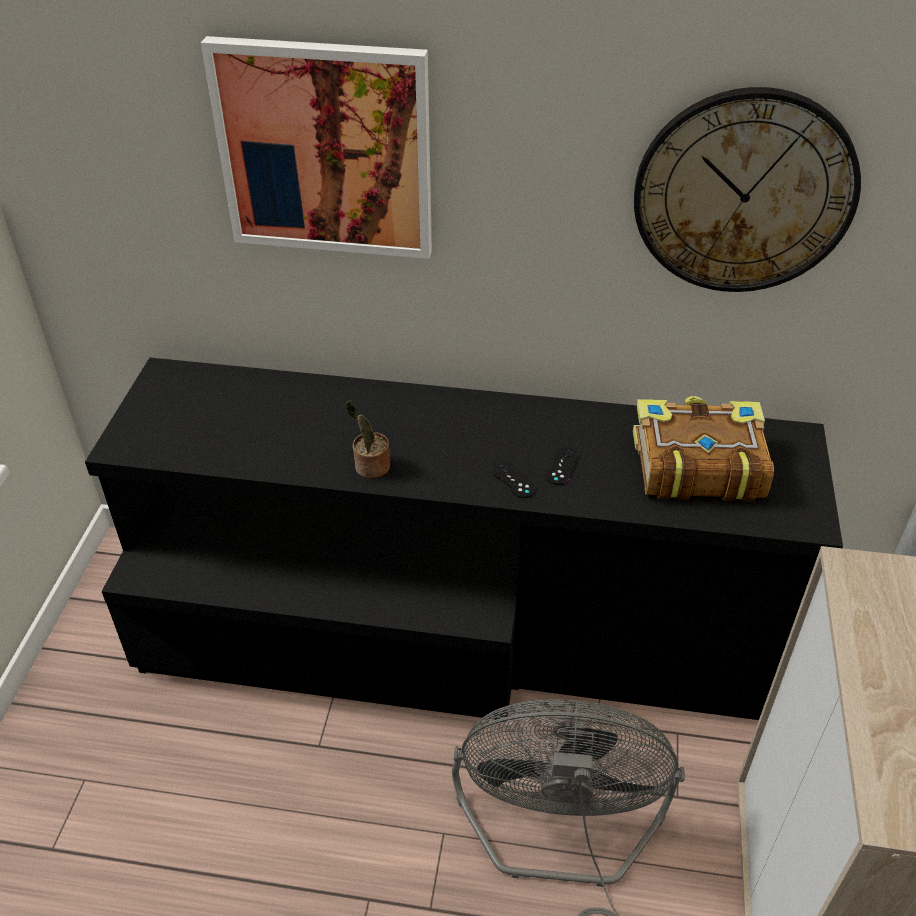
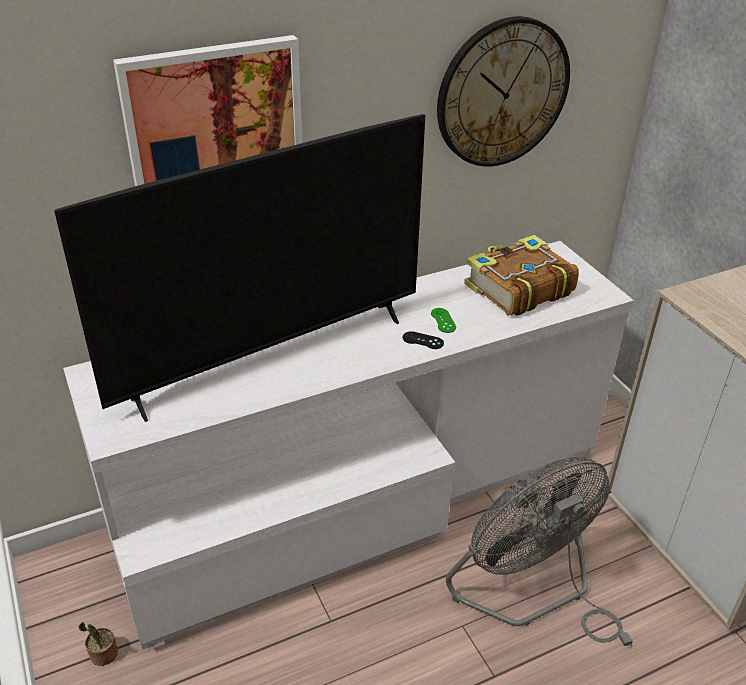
camera: 35 degrees left, 5 degrees down
black tv stand [85,358,843,722] -> white tv stand [63,241,634,650]
potted plant [346,400,390,479] -> potted plant moved to [79,622,118,666]
black game controller [546,447,578,485] -> green game controller [431,308,456,333]
none -> television [54,114,425,422]

